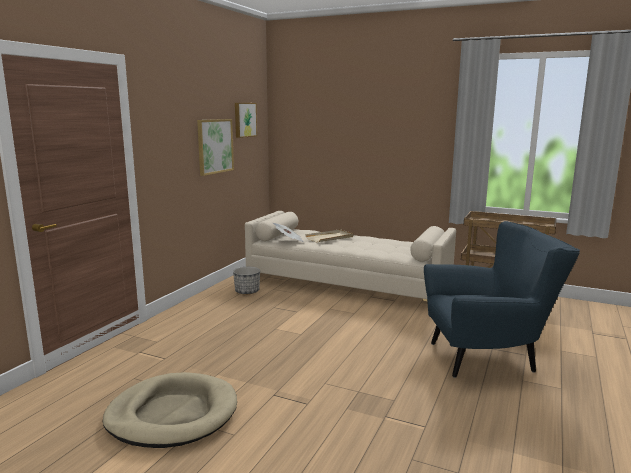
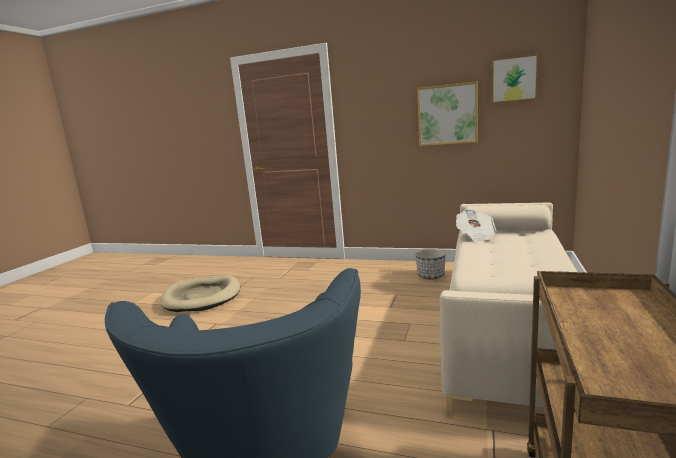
camera: 85 degrees right, 0 degrees up
beige tray [305,229,353,242] -> none

